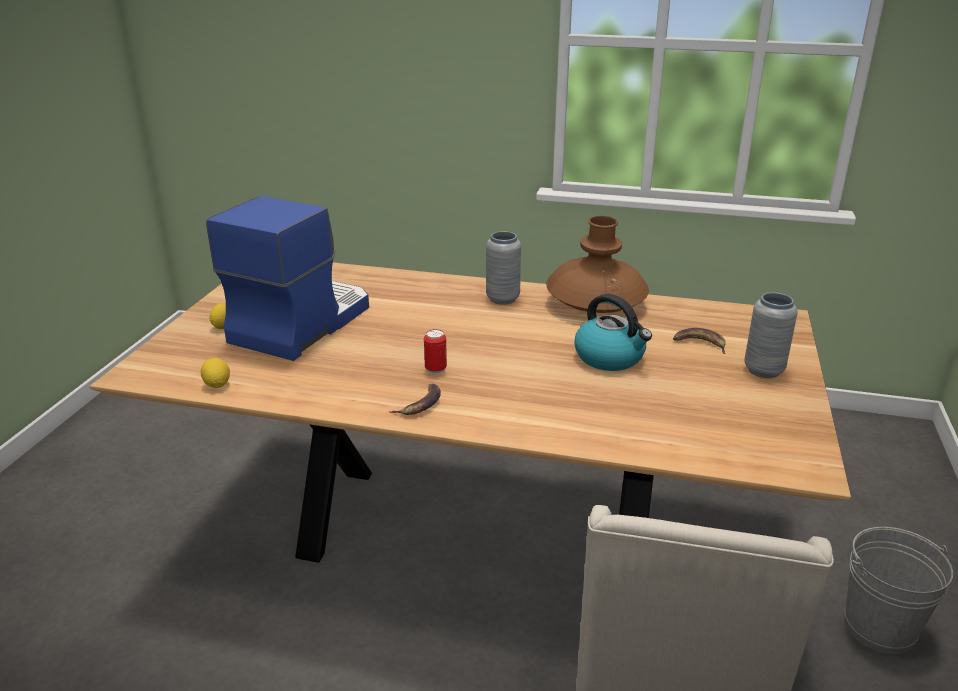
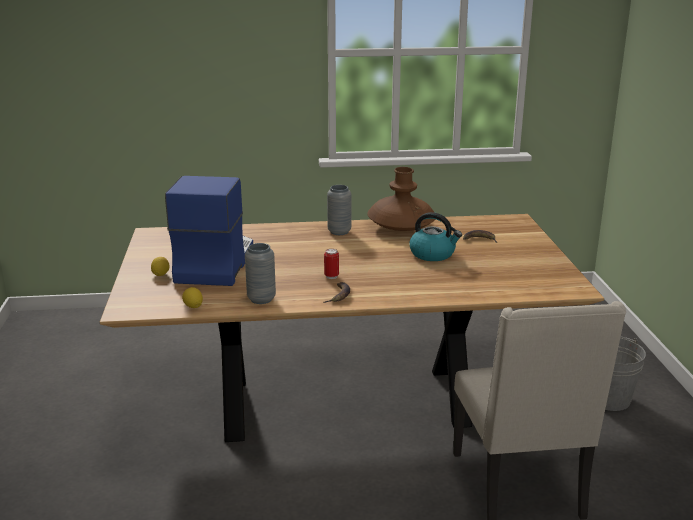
camera: 20 degrees left, 5 degrees down
grey vase [744,292,798,378] -> grey vase moved to [245,243,276,304]

